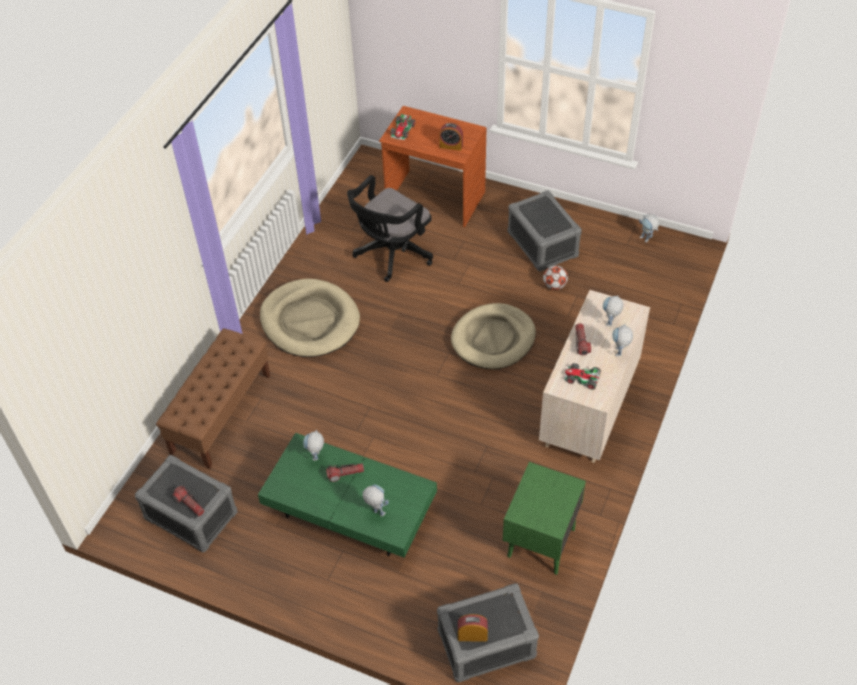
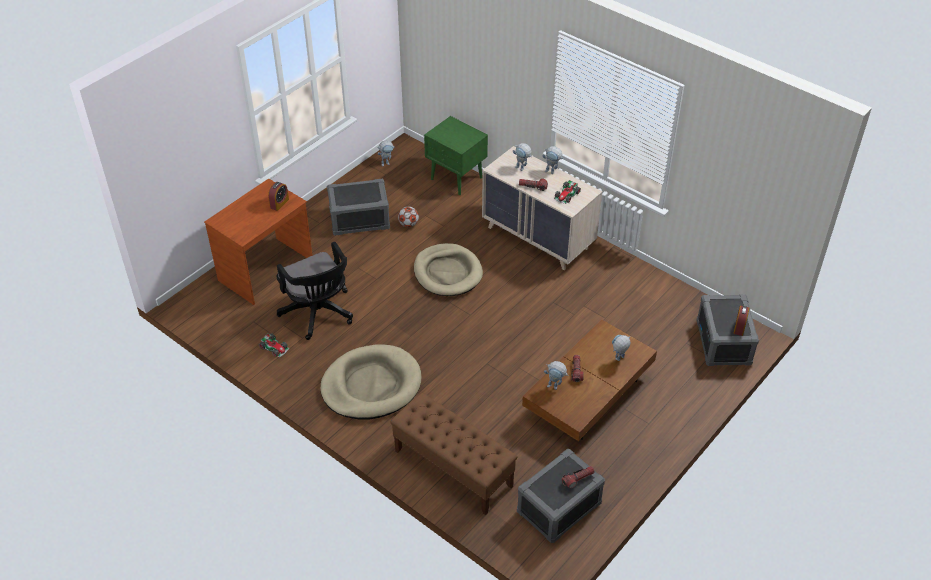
camera: 75 degrees left, 5 degrees down
green coffee table [258,433,437,557] -> brown coffee table [522,319,657,441]
toy car [390,114,415,140] -> toy car moved to [259,333,289,358]
green nightstand [503,462,586,575] -> green nightstand moved to [424,116,488,195]

